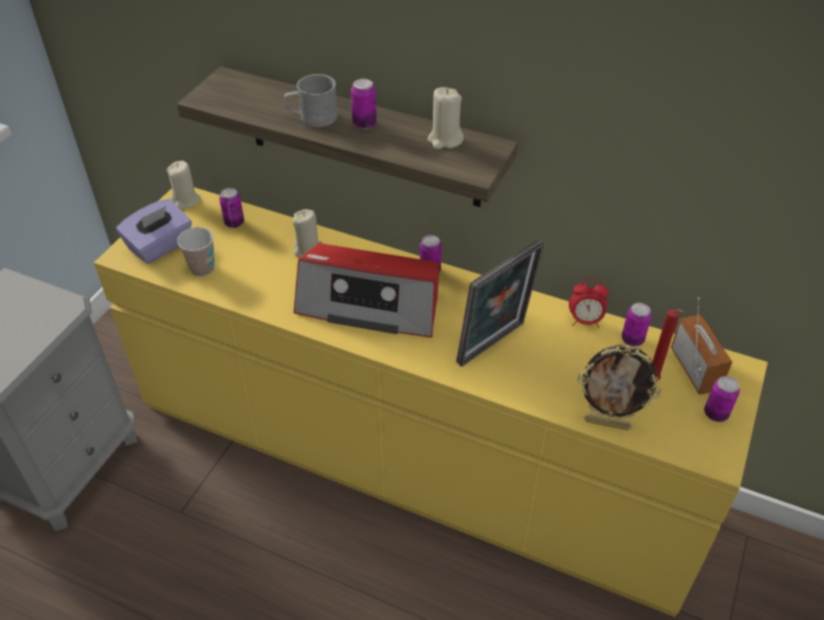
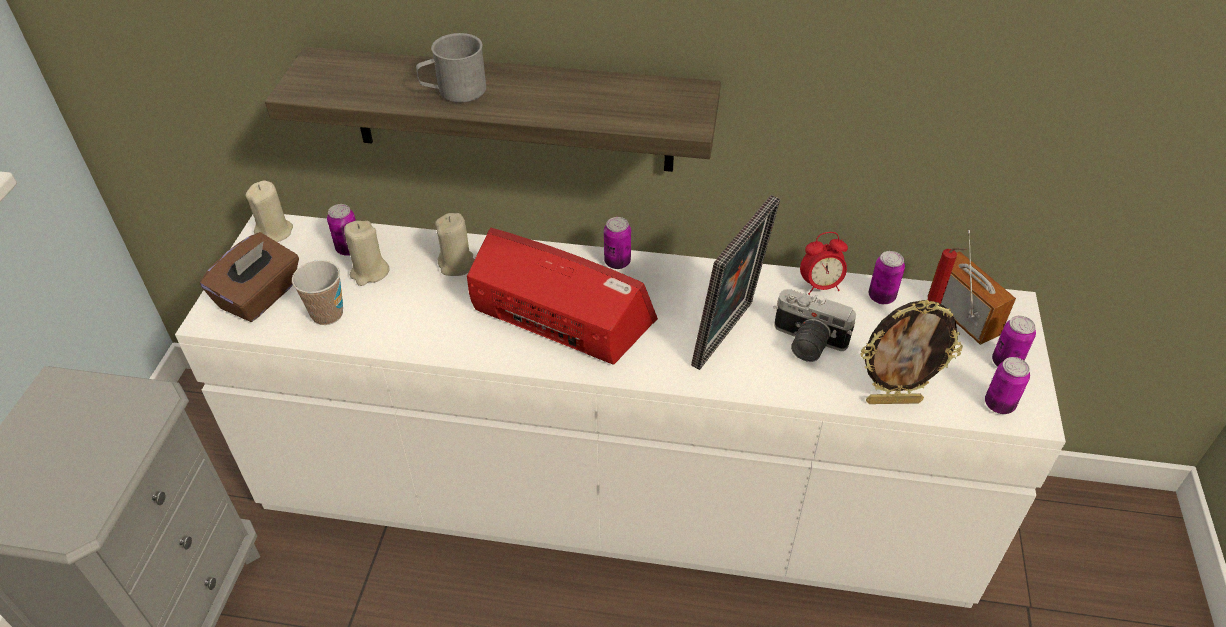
camera: 15 degrees left, 0 degrees up
yellow dresser [94,187,768,617] -> white dresser [175,214,1066,608]
purple tissue box [116,199,192,264] -> brown tissue box [200,232,299,322]
radio [294,243,439,338] -> radio turned 150 degrees counterclockwise [467,228,658,364]
can [351,79,377,129] -> can moved to [985,357,1030,414]
beige candle [428,87,464,149] -> beige candle moved to [344,221,389,286]
none -> camera [773,289,856,362]

